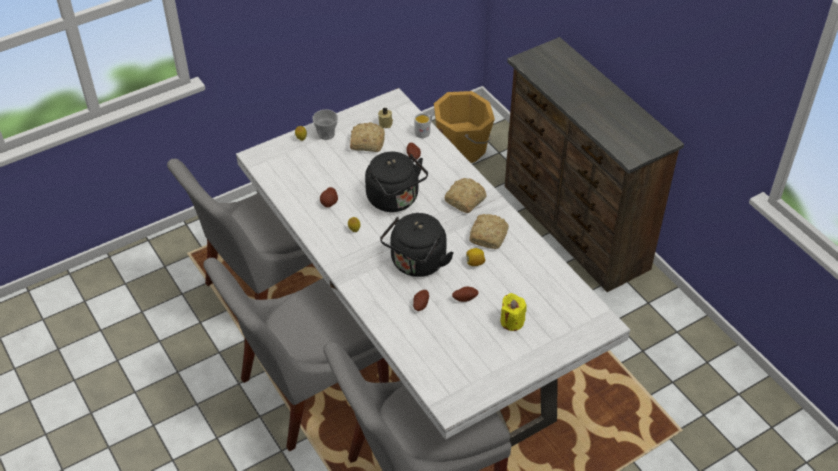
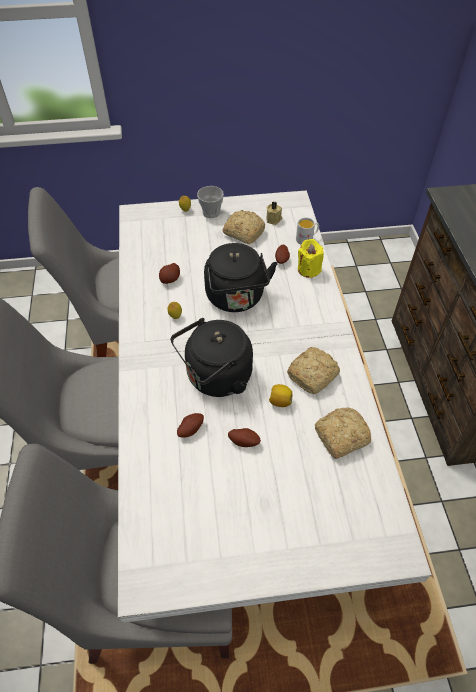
camera: 25 degrees right, 5 degrees up
orange bucket [434,91,495,163] -> none
bread [444,178,487,213] -> bread moved to [315,407,371,459]
yellow candle [500,293,527,331] -> yellow candle moved to [298,239,324,278]

